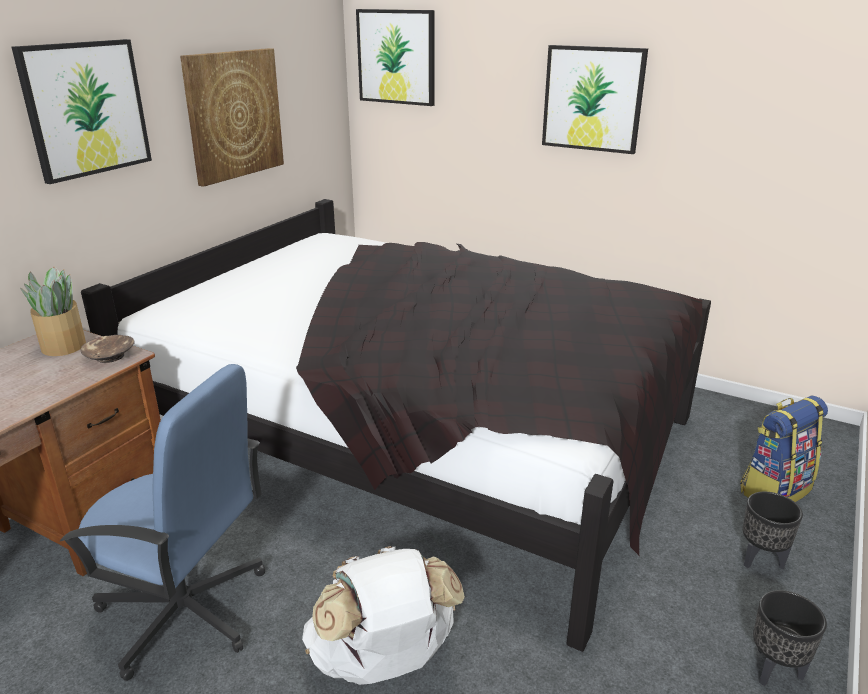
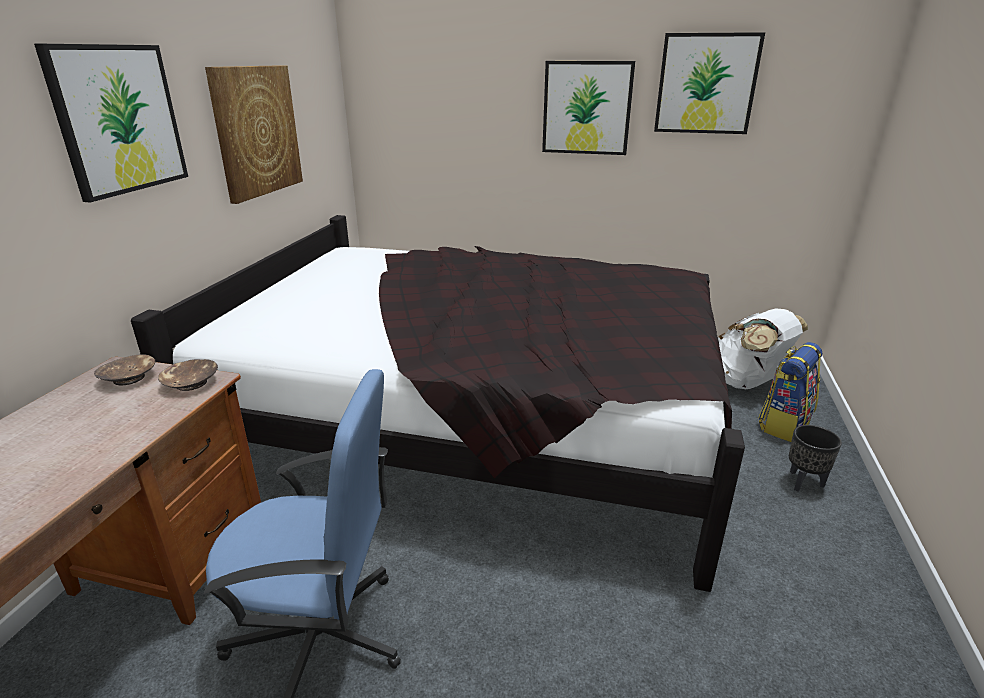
camera: 15 degrees left, 0 degrees up
potted plant [20,267,86,356] -> brown bowl [94,354,155,385]
white backpack [302,546,465,685] -> white backpack moved to [718,308,808,389]
picture [356,9,434,106] -> picture moved to [654,32,765,134]
black planter [753,590,827,686] -> none

